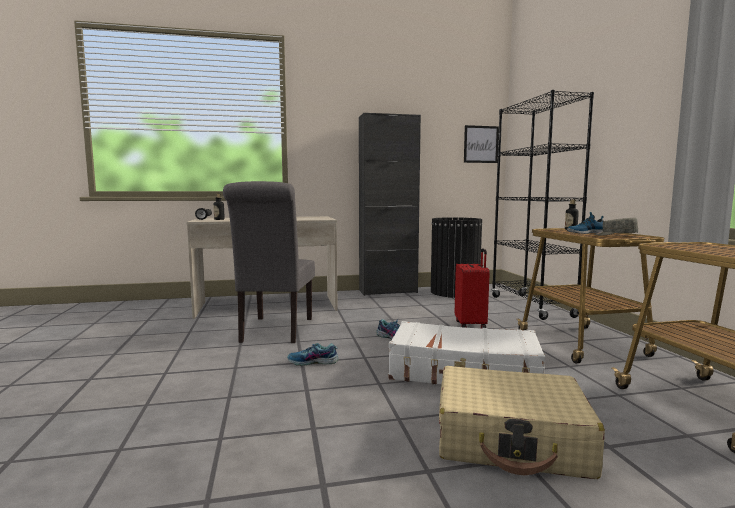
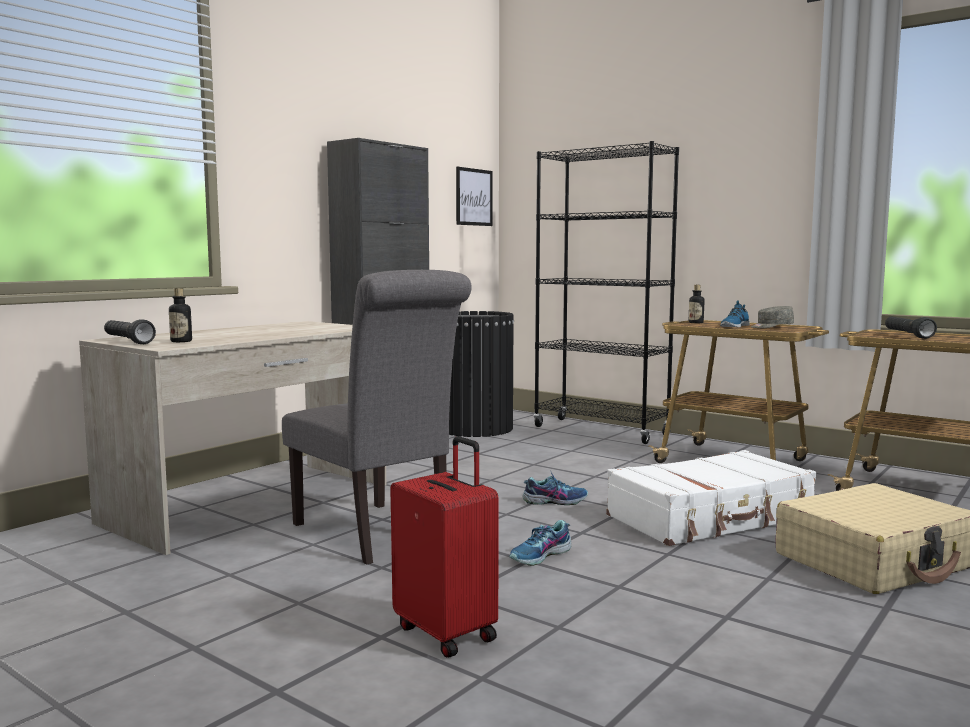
camera: 40 degrees left, 0 degrees up
red suitcase [455,249,490,329] -> red suitcase moved to [390,436,499,658]
none -> black flashlight [885,317,937,339]

